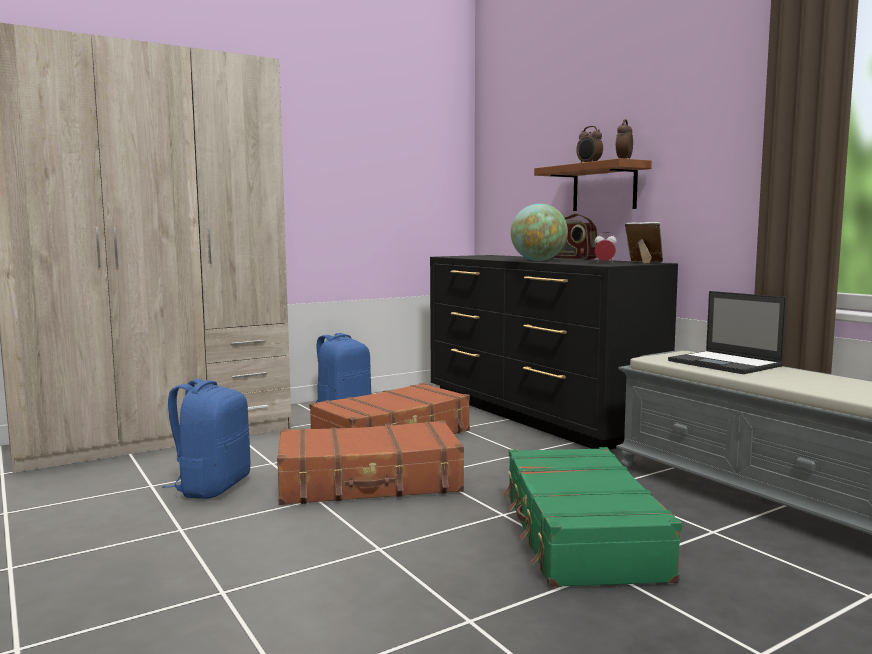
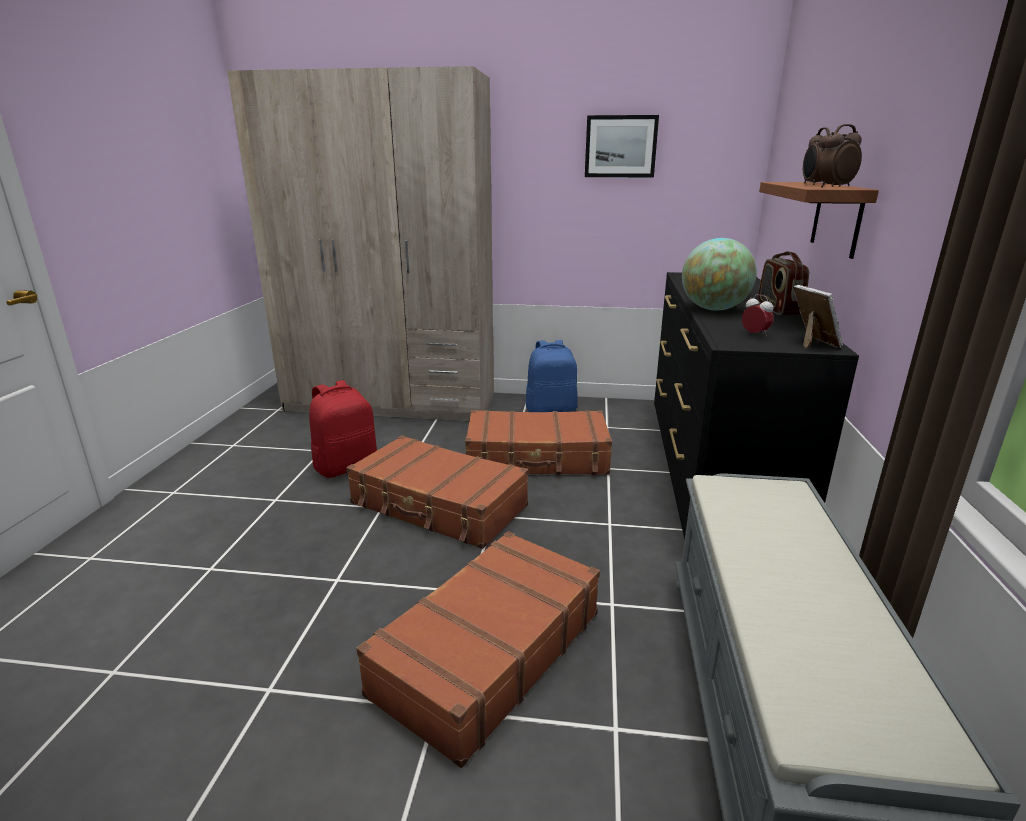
camera: 40 degrees right, 15 degrees up
blue backpack [162,379,250,499] -> red backpack [309,380,377,478]
green suitcase [503,447,682,587] -> brown suitcase [356,531,600,768]
laptop [668,291,787,374] -> none
none -> picture [585,115,659,177]

